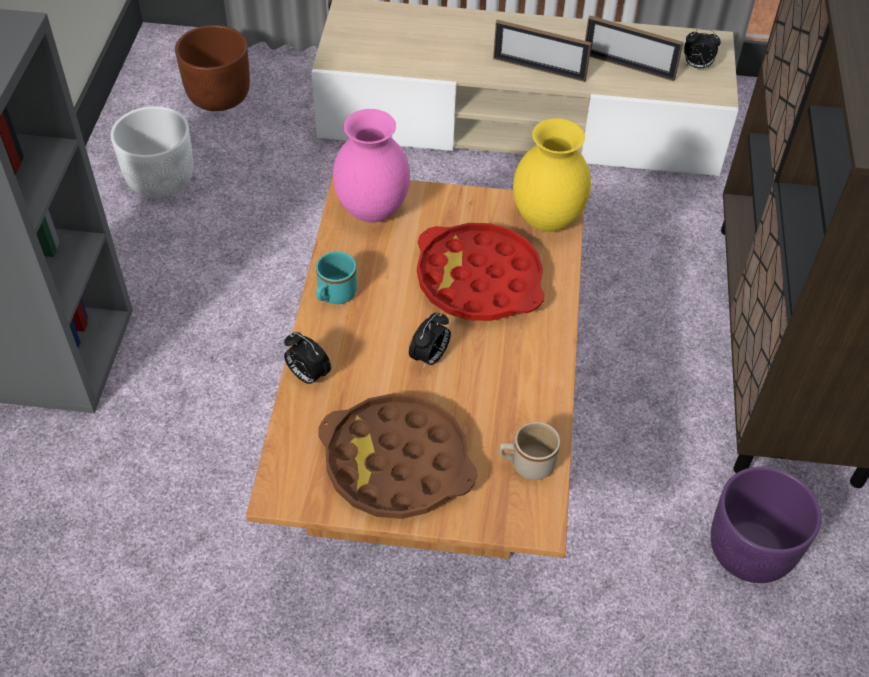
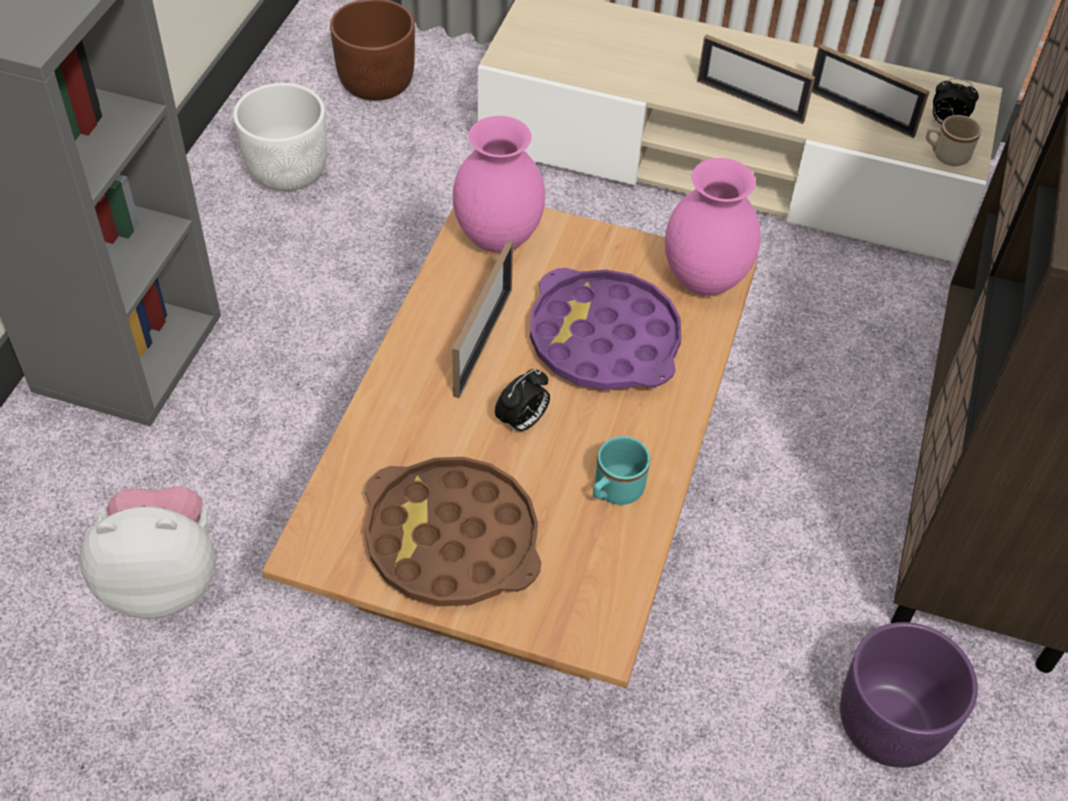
camera: 10 degrees right, 0 degrees up
alarm clock [284,332,331,386] -> none
turquoise mug [316,251,357,304] -> turquoise mug moved to [593,436,650,505]
red tray [417,223,544,321] -> purple tray [530,268,682,390]
beige mug [499,422,560,480] -> beige mug moved to [926,115,981,166]
yellow vase [513,118,591,232] -> pink vase [665,158,760,296]
none -> plush toy [79,486,216,619]
none -> picture frame [452,241,513,398]

